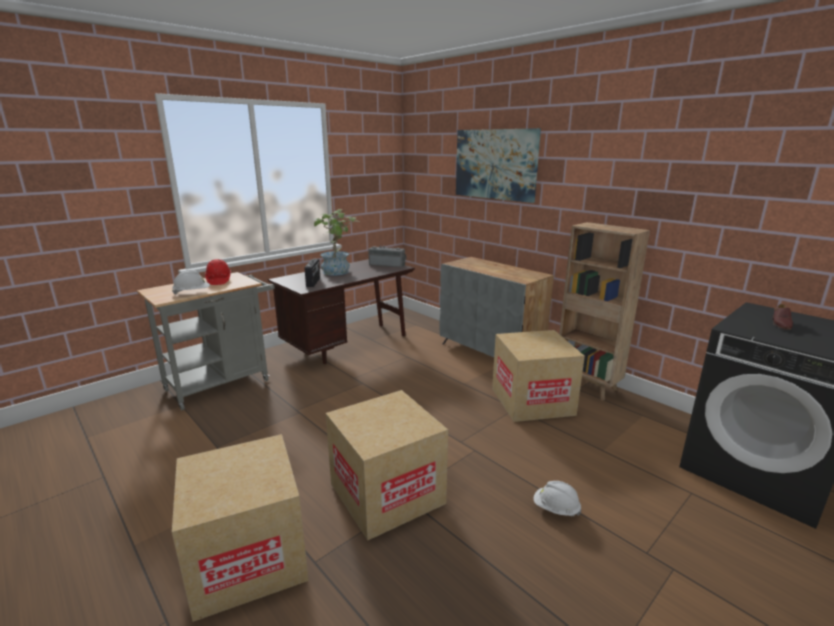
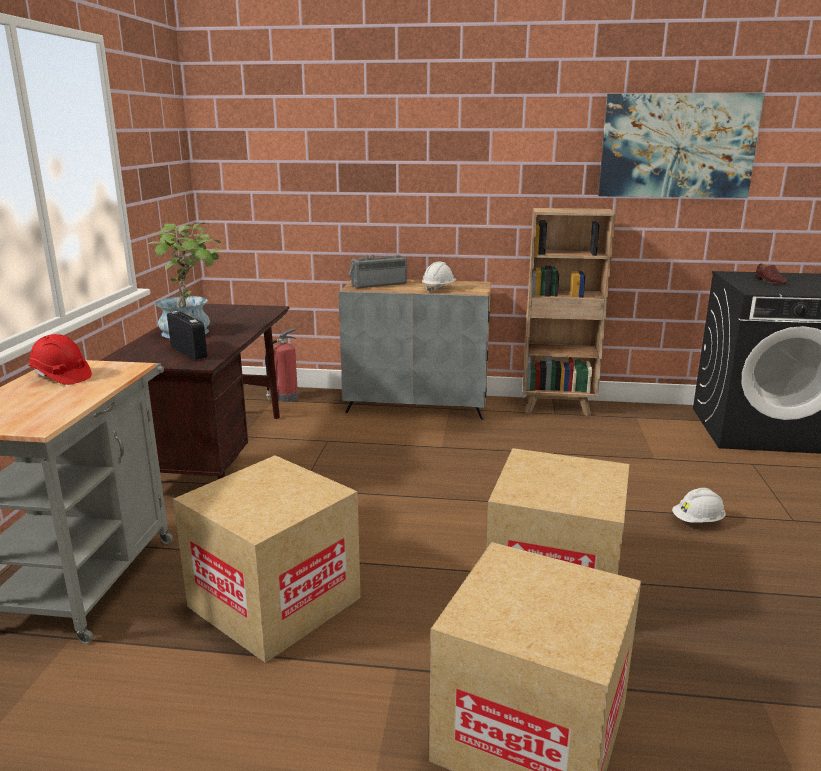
camera: 40 degrees left, 0 degrees up
white hard hat [172,270,210,295] -> white hard hat moved to [422,262,457,292]
radio [368,246,407,268] -> radio moved to [349,255,407,289]
picture [456,128,541,203] -> picture moved to [598,93,765,198]
cardboard box [492,330,585,422] -> cardboard box moved to [173,455,361,663]
none -> fire extinguisher [265,328,298,402]

